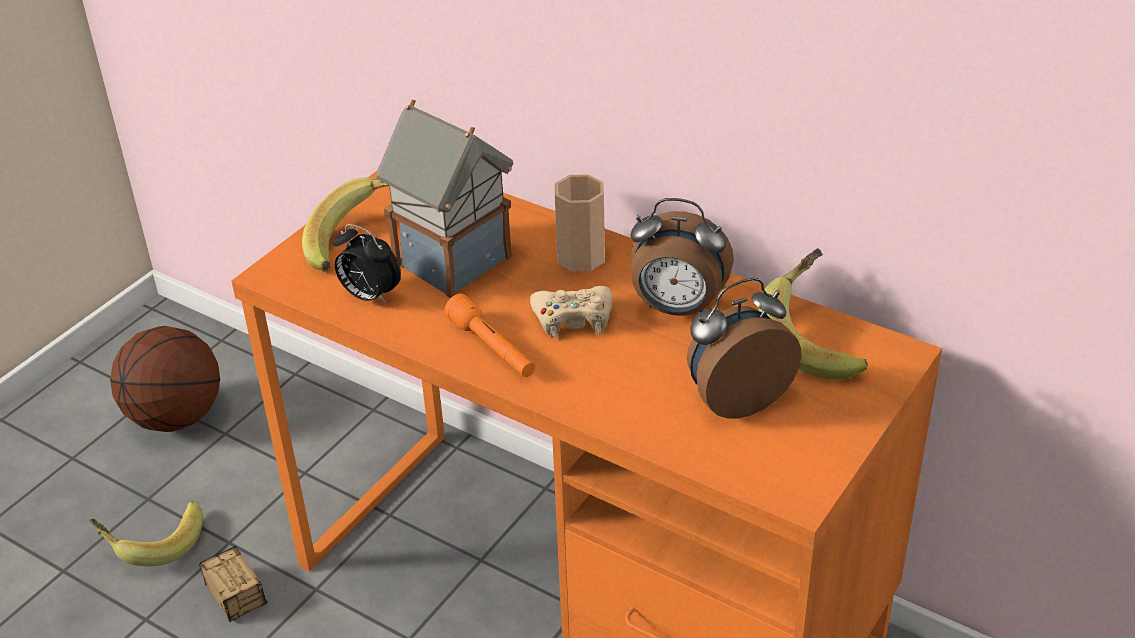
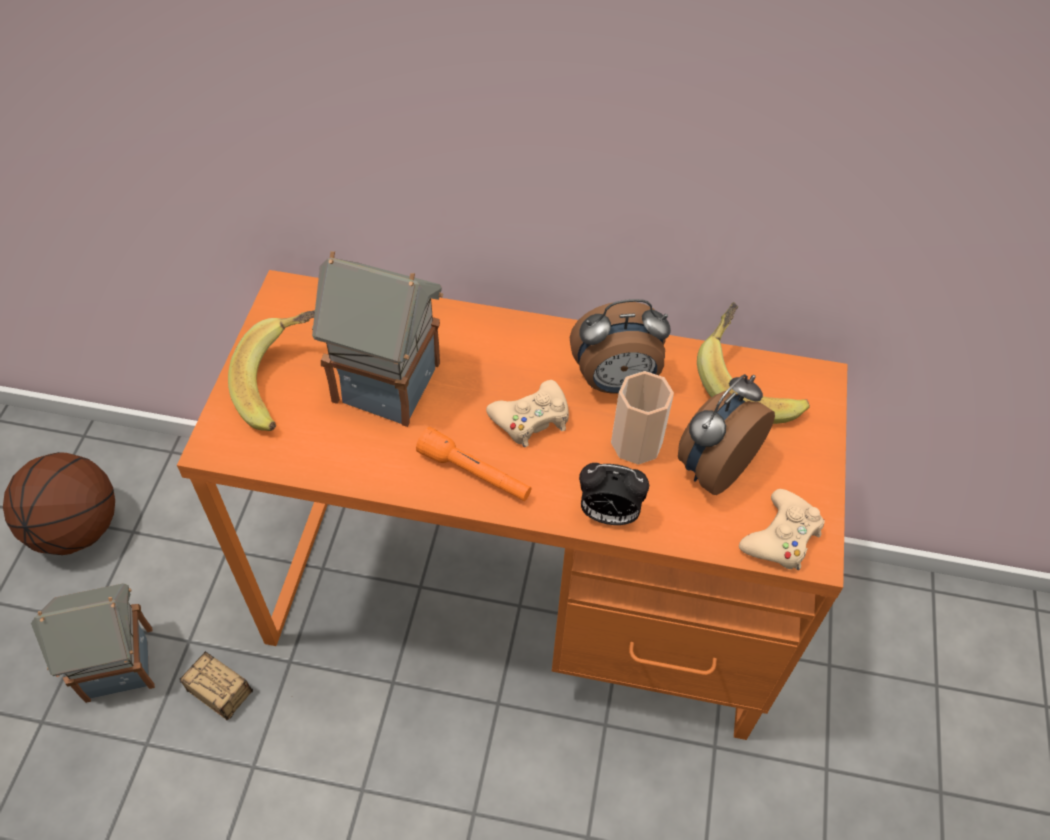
camera: 25 degrees left, 15 degrees up
banana [89,501,203,566] -> toy house [31,583,155,703]
alarm clock [333,224,401,305] -> alarm clock moved to [579,463,649,525]
cup [555,174,605,271] -> cup moved to [611,371,674,464]
none -> beige game controller [739,489,825,570]

